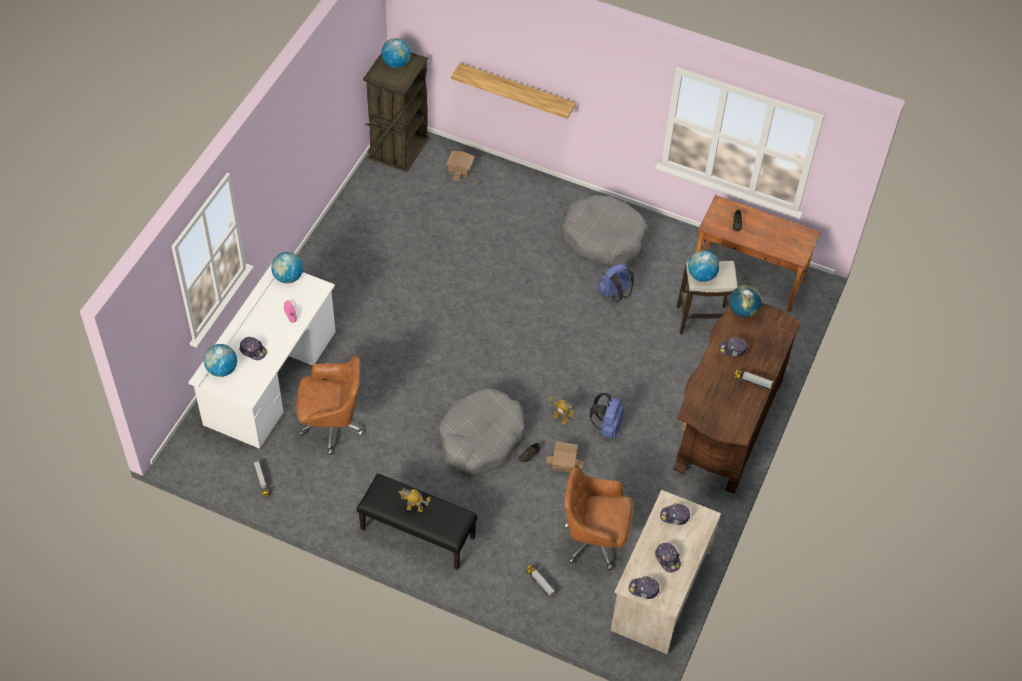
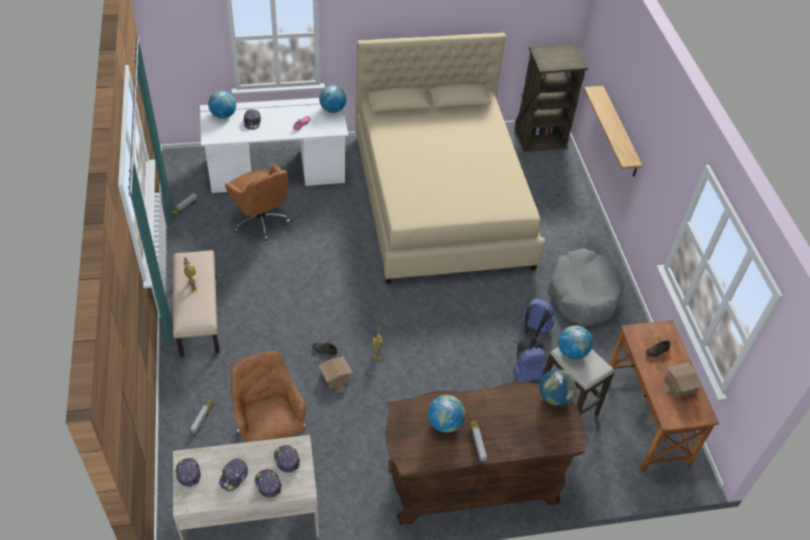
camera: 55 degrees right, 5 degrees down
black bench [357,474,478,570] -> beige bench [173,250,220,357]
globe [381,38,411,68] -> globe moved to [428,395,465,433]
grey dog bed [439,388,525,475] -> none
toy house [446,151,475,181] -> toy house moved to [661,363,703,398]
blue backpack [590,393,624,438] -> blue backpack moved to [513,338,546,382]
cap [719,337,747,357] -> cap moved to [255,469,282,498]
none -> beige bed [355,32,545,284]

